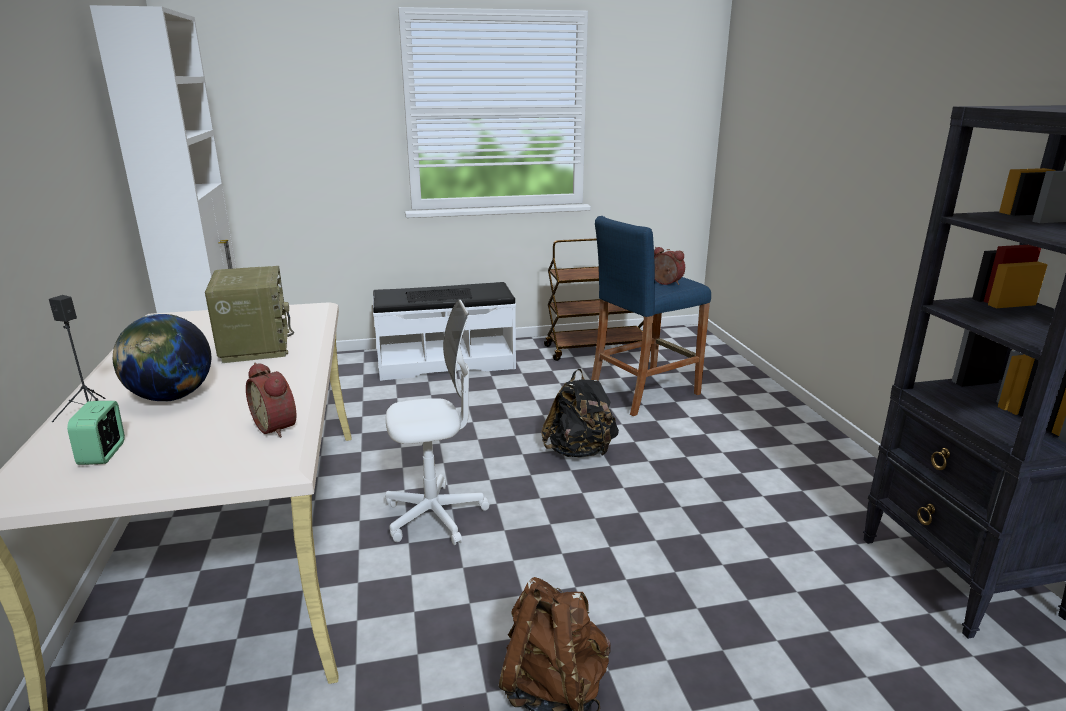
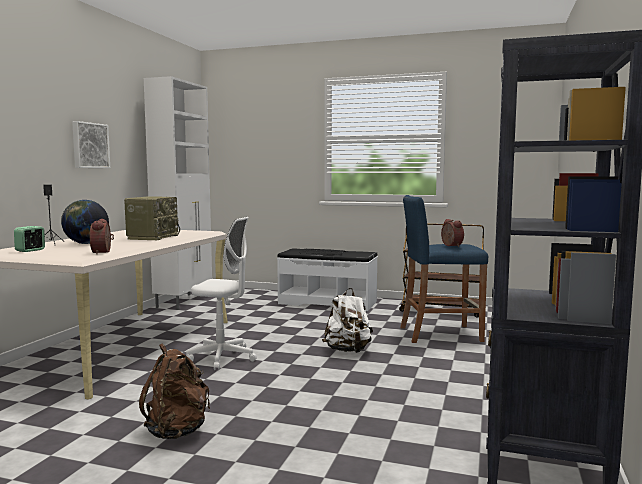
camera: 30 degrees right, 15 degrees down
black backpack [541,369,619,458] -> white backpack [322,288,373,353]
none -> picture [72,121,110,168]

